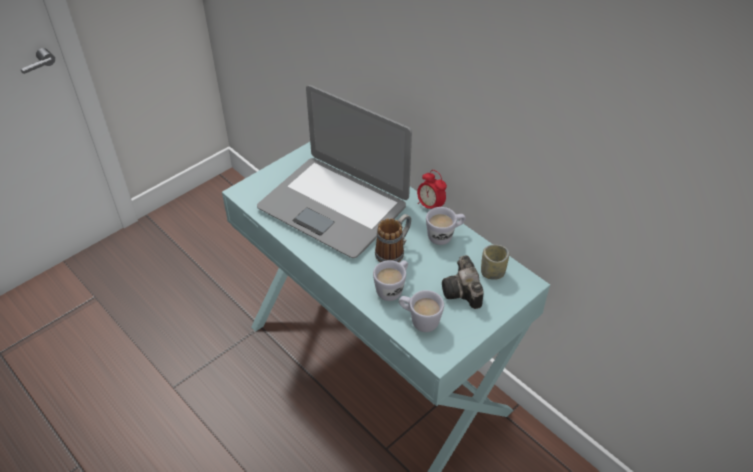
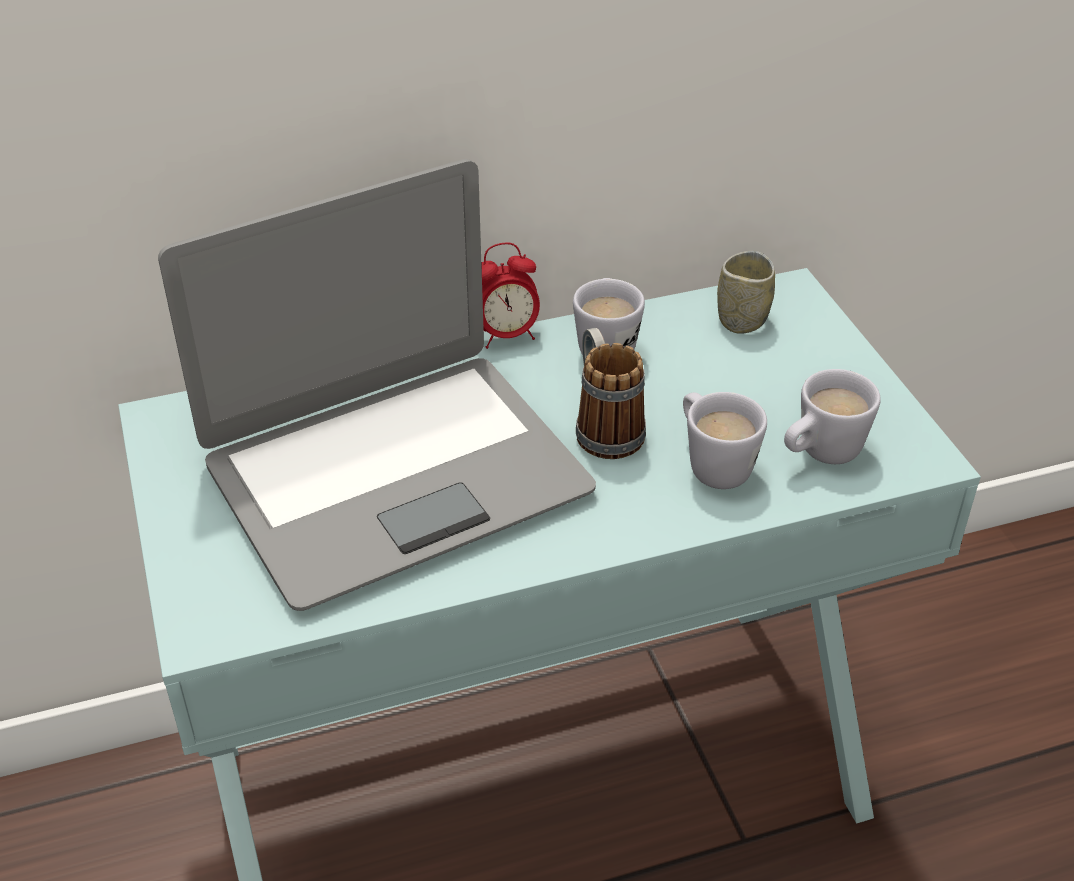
camera: 65 degrees left, 5 degrees down
camera [442,255,484,309] -> none

